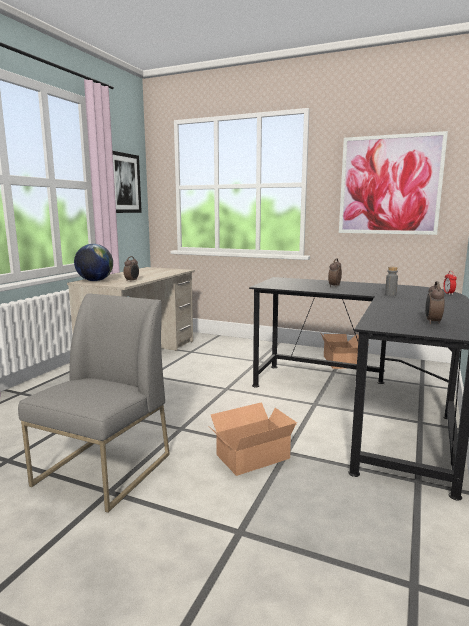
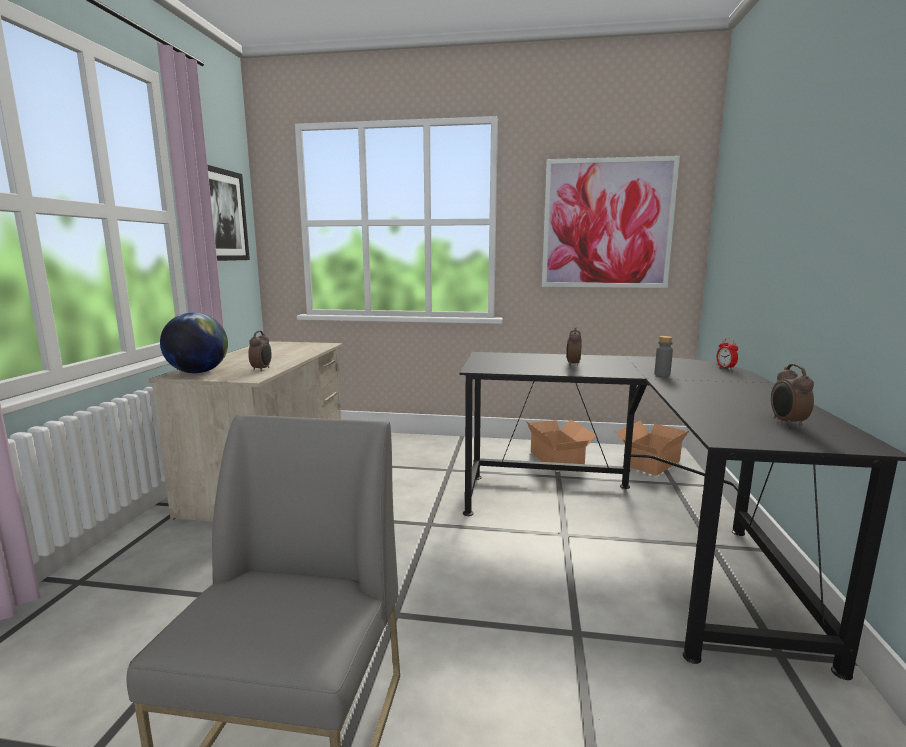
camera: 15 degrees left, 0 degrees up
cardboard box [208,402,297,476] -> cardboard box moved to [616,421,690,476]

